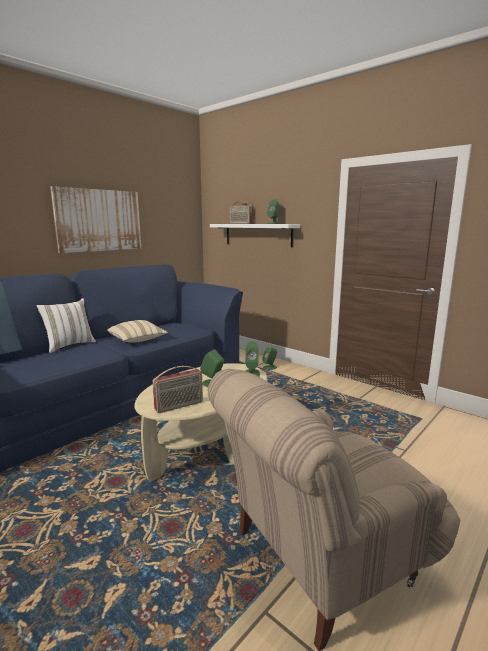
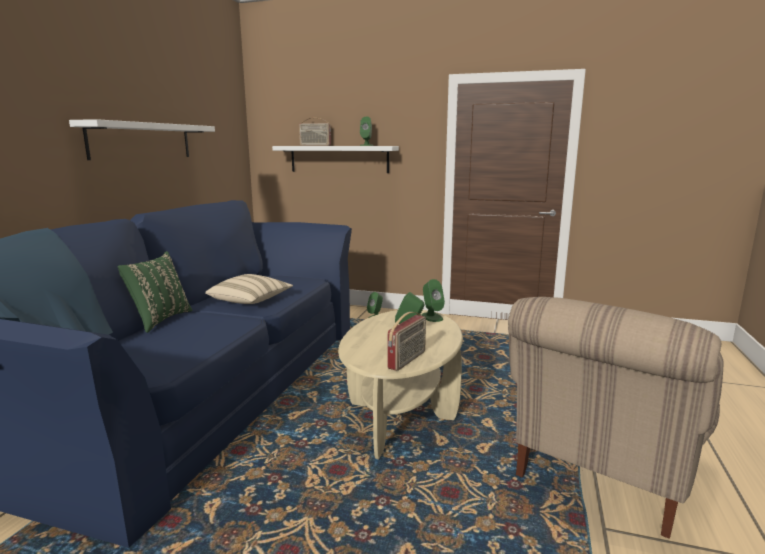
camera: 25 degrees left, 0 degrees up
white pillow [37,298,96,353] -> green pillow [117,251,192,333]
picture [50,186,141,253] -> white shelf [69,119,215,160]

